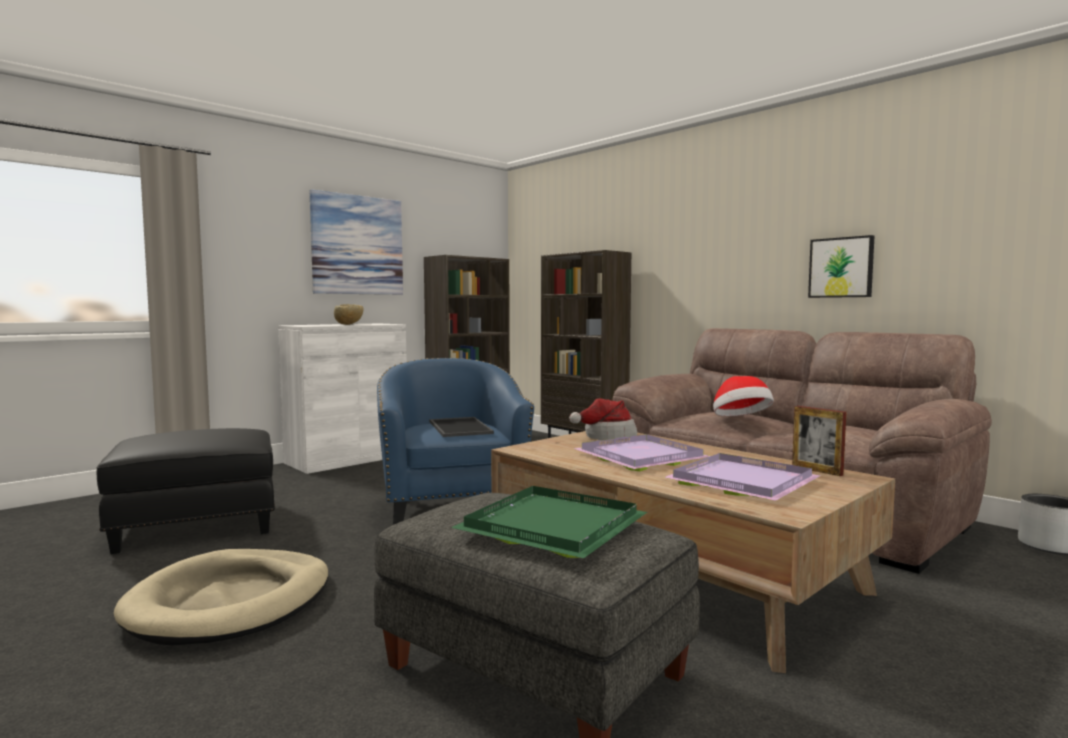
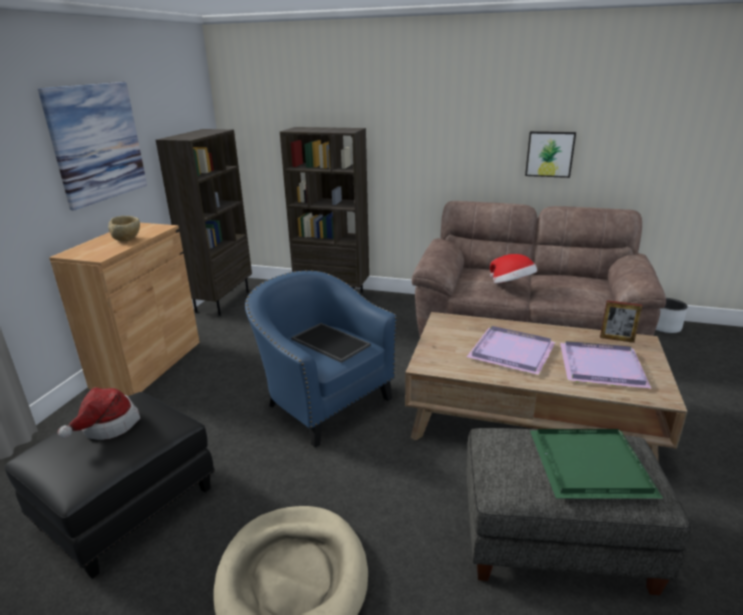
camera: 30 degrees left, 20 degrees up
white cabinet [278,323,407,474] -> brown cabinet [49,223,200,396]
hat [569,398,637,440] -> hat moved to [58,387,140,440]

